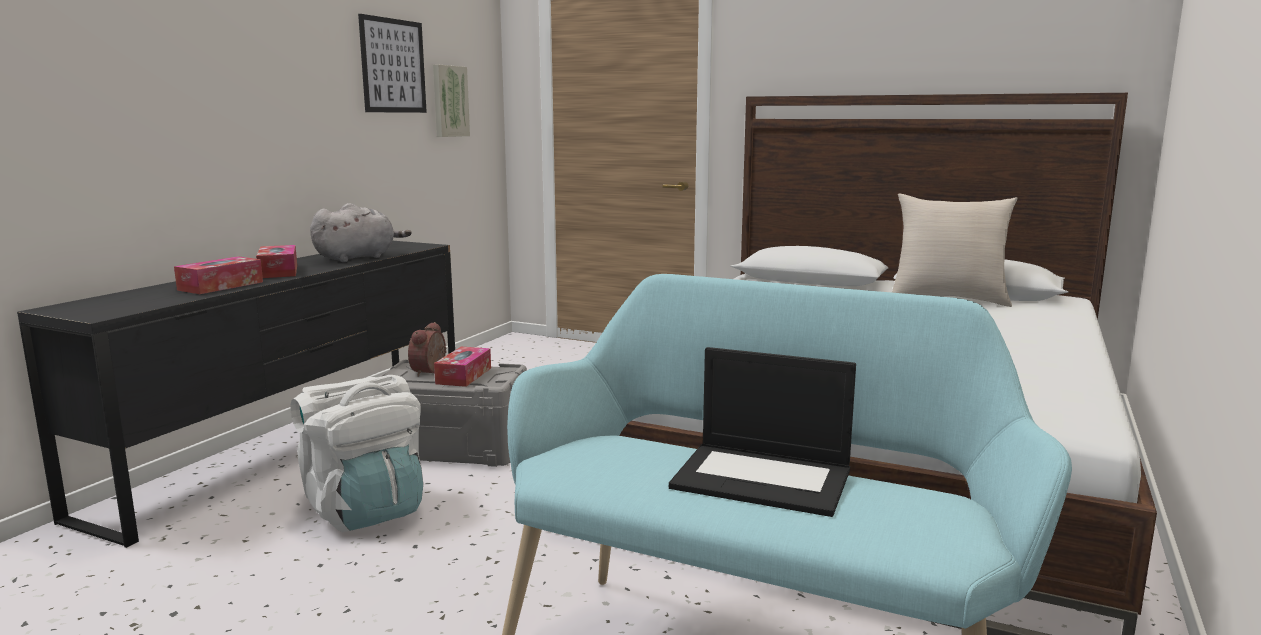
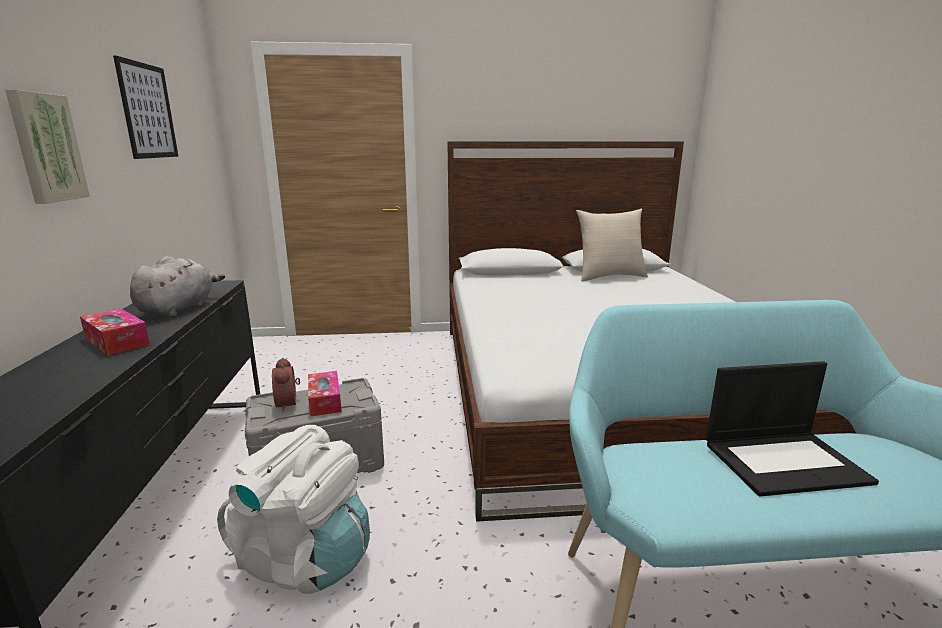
camera: 30 degrees left, 5 degrees up
tissue box [174,256,263,294] -> none
picture [433,65,470,137] -> picture moved to [5,90,90,204]

